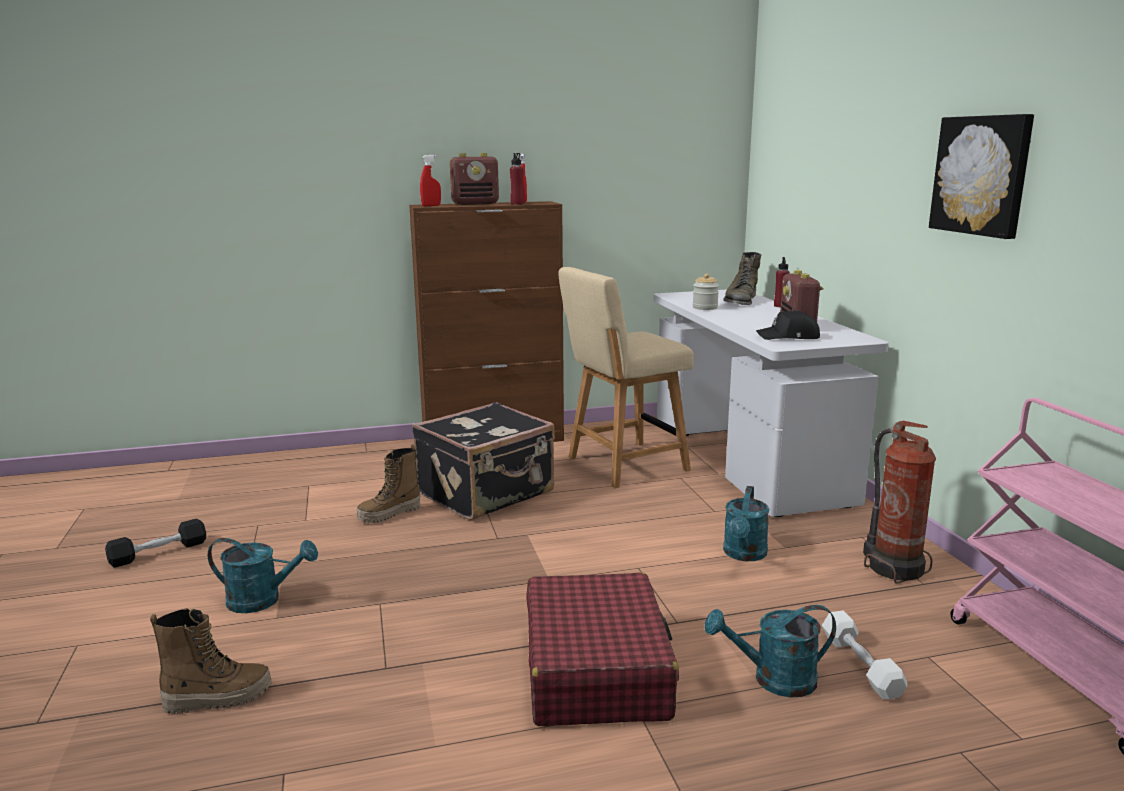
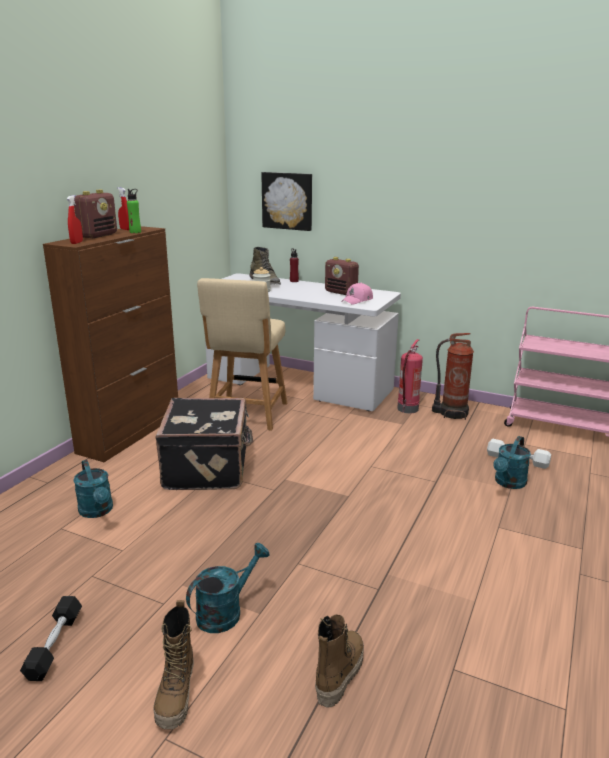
camera: 50 degrees left, 5 degrees up
boot [357,444,421,523] -> boot moved to [153,600,194,729]
red bottle [510,153,524,205] -> green bottle [127,189,141,233]
red suitcase [526,572,679,726] -> none
turquoise watering can [723,486,769,561] -> turquoise watering can moved to [73,460,113,518]
black cap [756,310,820,340] -> pink cap [341,283,373,305]
picture [929,114,1034,239] -> picture moved to [261,172,312,231]
none -> fire extinguisher [397,339,423,413]

